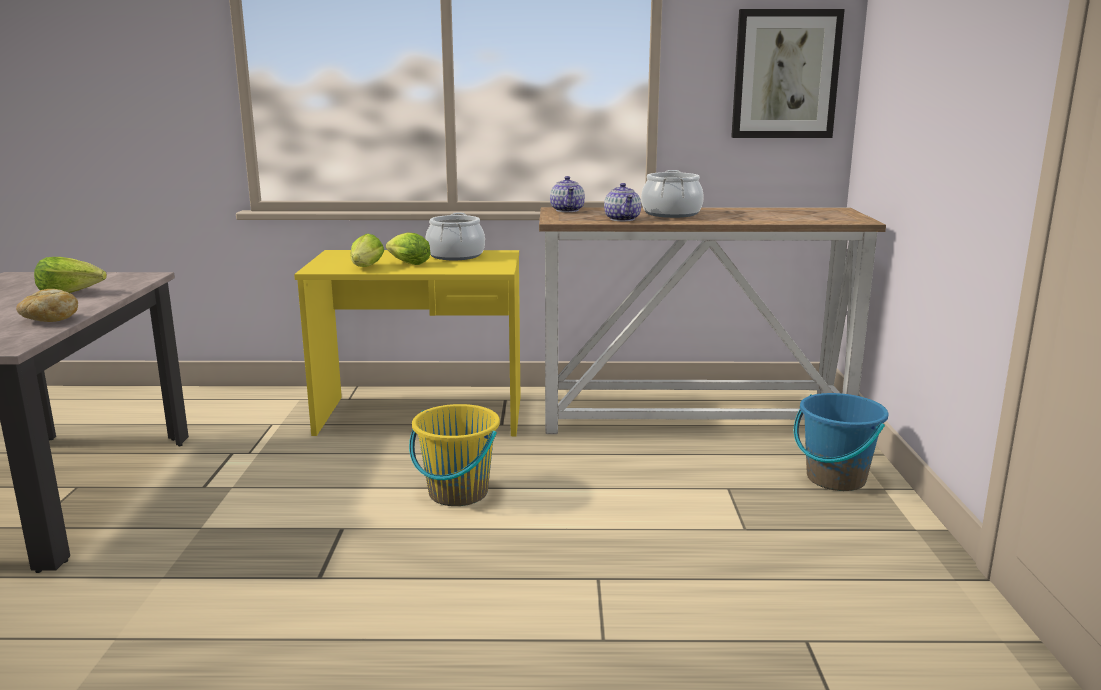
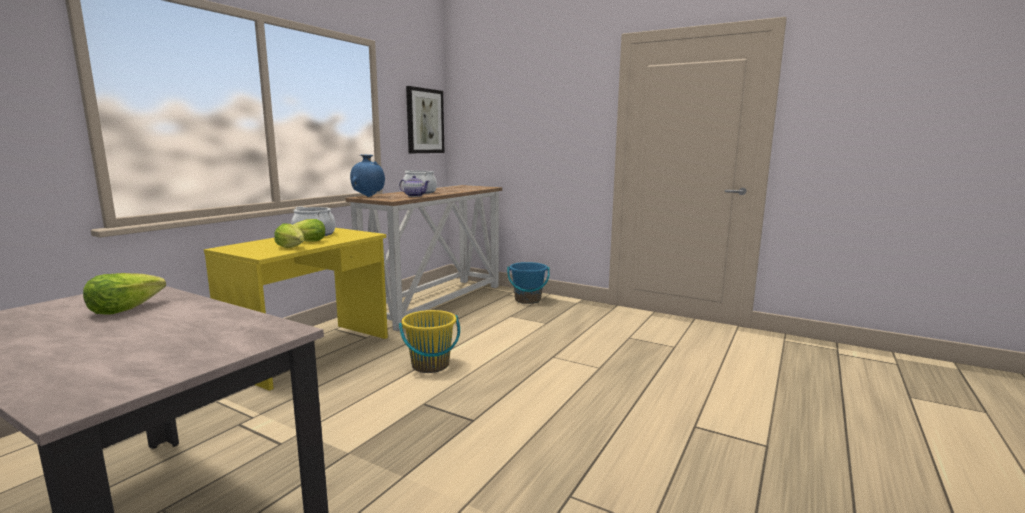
camera: 60 degrees left, 5 degrees down
bread [16,289,78,322] -> none
teapot [550,176,585,212] -> blue vase [350,154,385,197]

